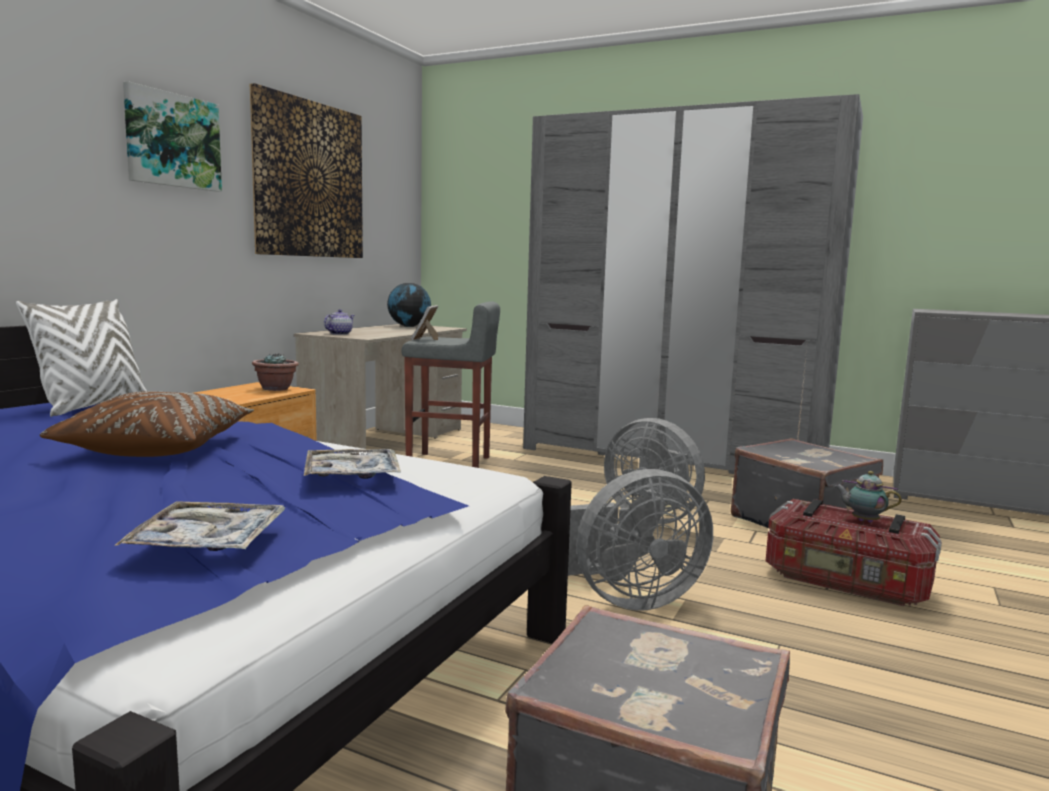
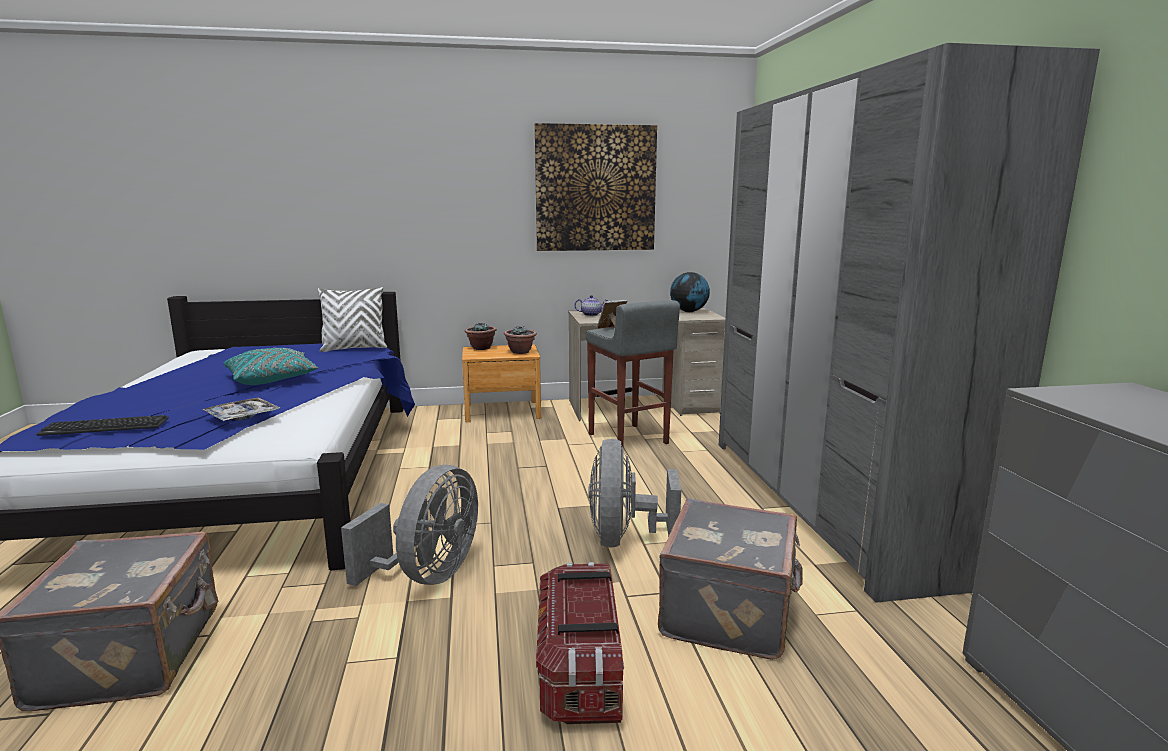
camera: 55 degrees right, 5 degrees up
brown pillow [40,391,254,457] -> turquoise pillow [223,348,319,385]
tray [114,501,285,551] -> keyboard [37,415,169,436]
picture [123,81,222,192] -> none
grey fan [568,469,713,611] -> grey fan turned 105 degrees counterclockwise [341,465,478,586]
teapot [834,471,902,523] -> none
none -> potted plant [465,322,497,350]

